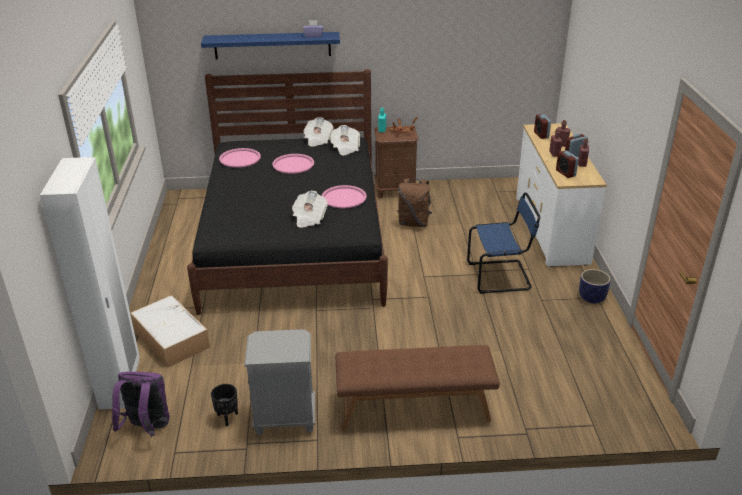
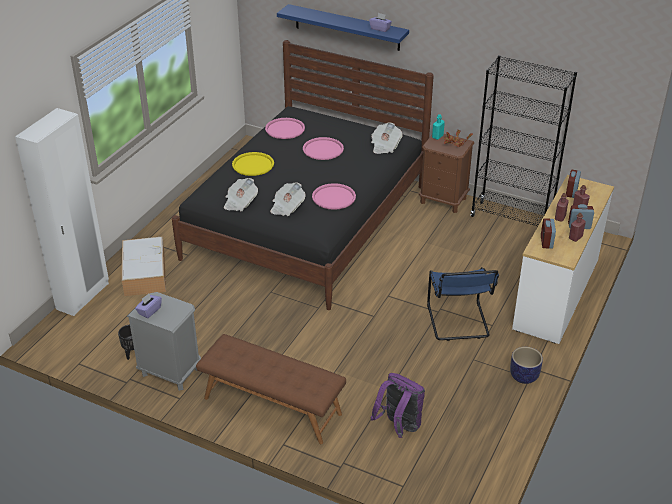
camera: 30 degrees right, 5 degrees up
purple backpack [112,371,170,437] -> purple backpack moved to [370,373,425,438]
newspaper [303,117,334,146] -> newspaper moved to [224,178,258,211]
brown backpack [397,178,432,227] -> none
blue chair [467,193,540,294] -> blue chair turned 60 degrees clockwise [427,267,499,341]
none -> purple tissue box [135,294,162,318]
none -> yellow tray [232,152,274,176]
none -> black bookcase [470,55,577,226]

